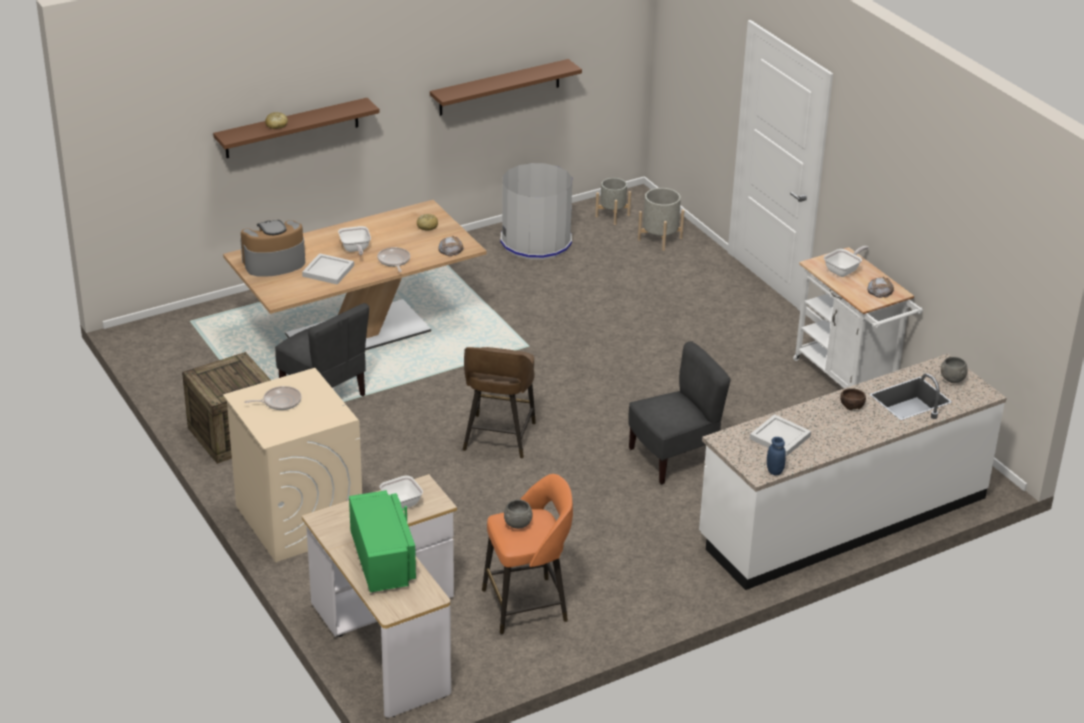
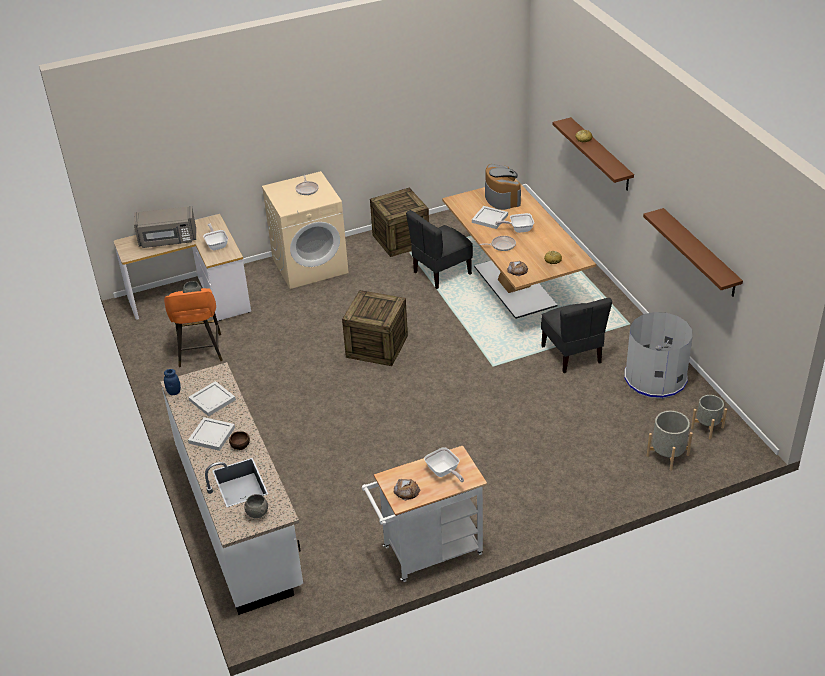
camera: 100 degrees right, 5 degrees up
green microwave [349,490,416,592] -> grey microwave [134,206,196,248]
brown stool [463,347,536,459] -> crate [342,290,408,366]
grey chair [628,341,731,484] -> grey chair moved to [541,298,612,373]
none -> white tray [188,417,235,451]

